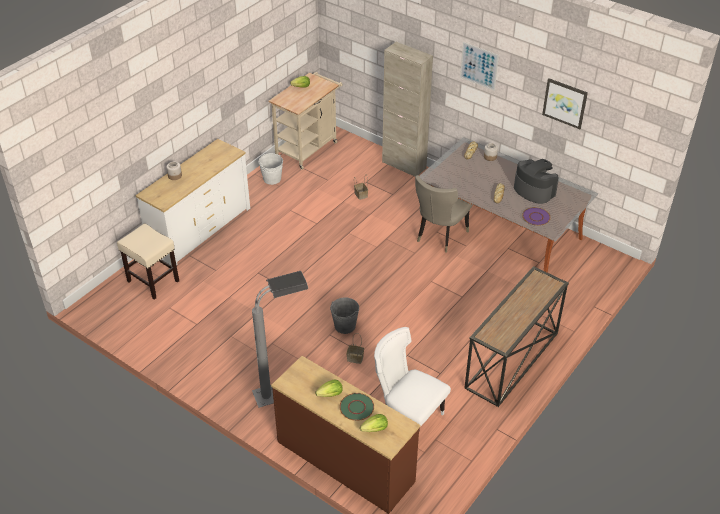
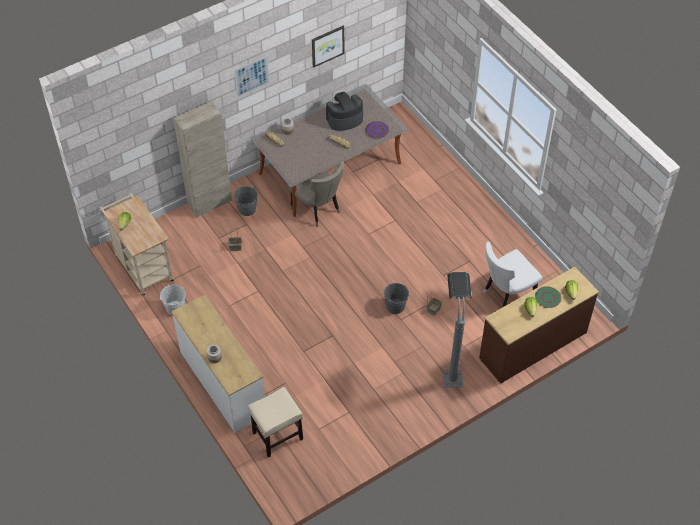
camera: 70 degrees left, 10 degrees up
console table [464,266,569,407] -> none
none -> grey bucket [234,186,258,216]

